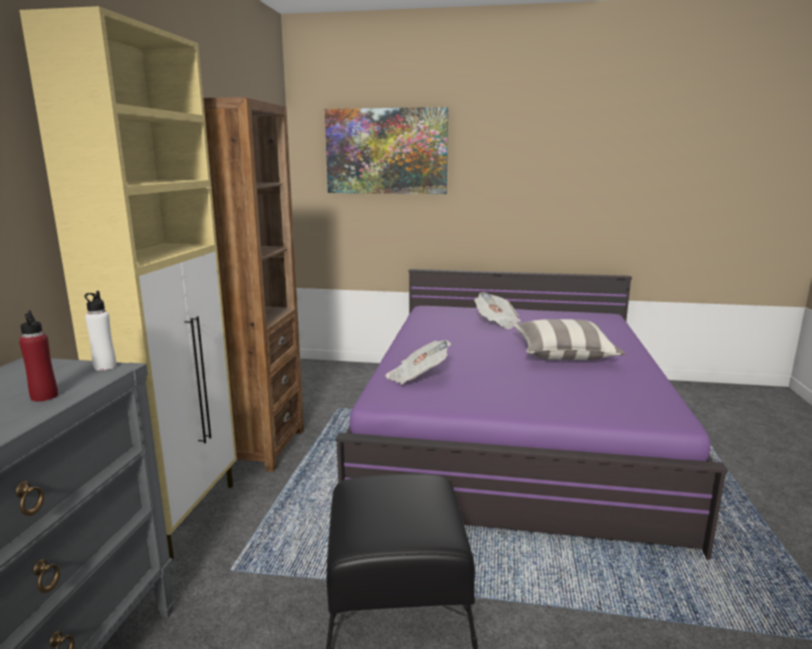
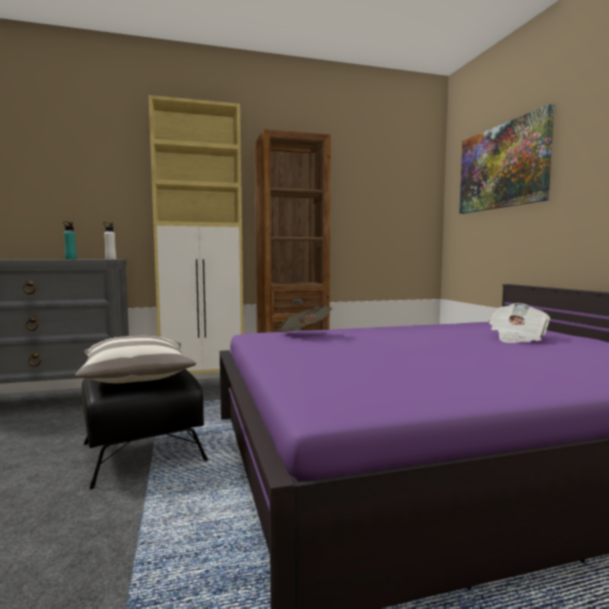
camera: 65 degrees right, 10 degrees down
red bottle [19,310,58,402] -> turquoise bottle [63,221,77,260]
pillow [513,319,626,360] -> pillow moved to [75,336,196,383]

